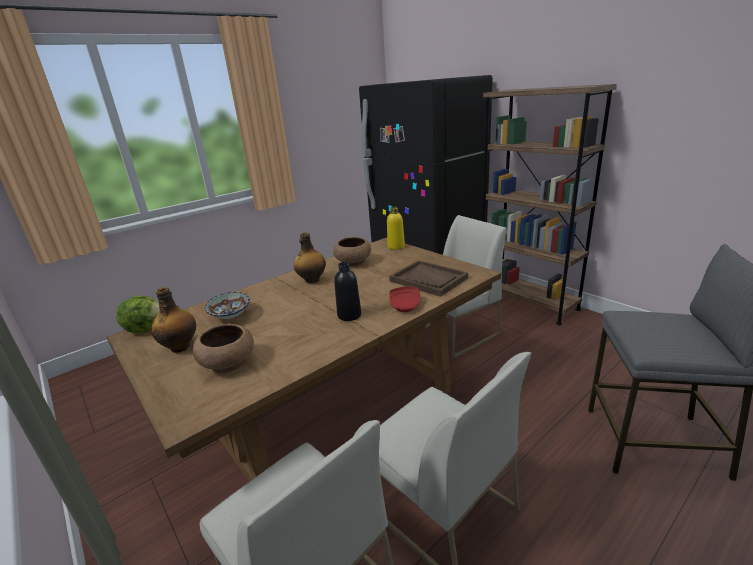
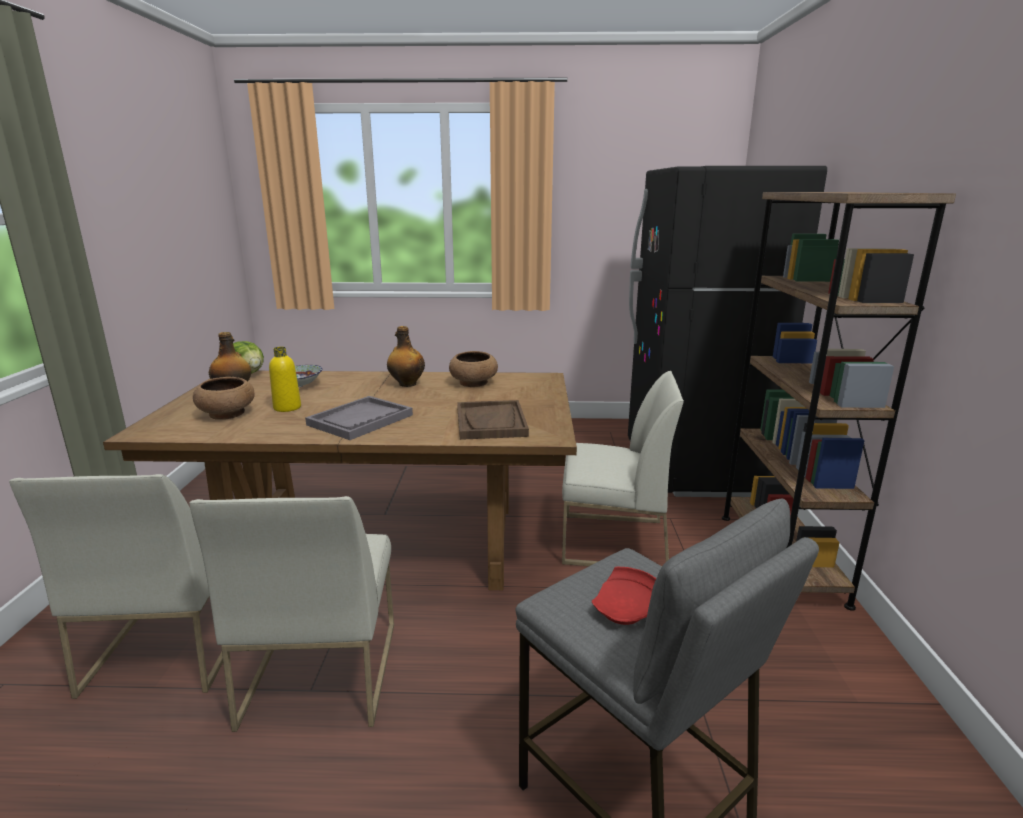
camera: 40 degrees right, 5 degrees down
black bottle [334,262,361,321] -> grey tray [305,396,413,440]
yellow bottle [387,207,405,250] -> yellow bottle moved to [269,347,301,412]
red plate [389,286,421,312] -> red plate moved to [592,566,656,625]

